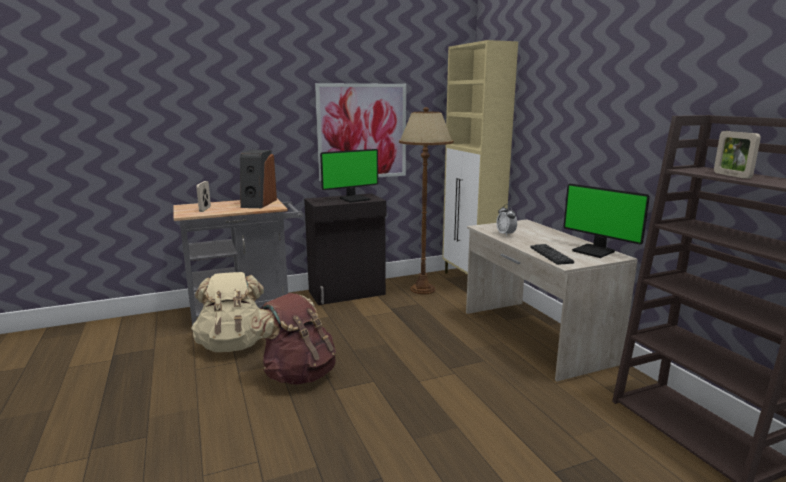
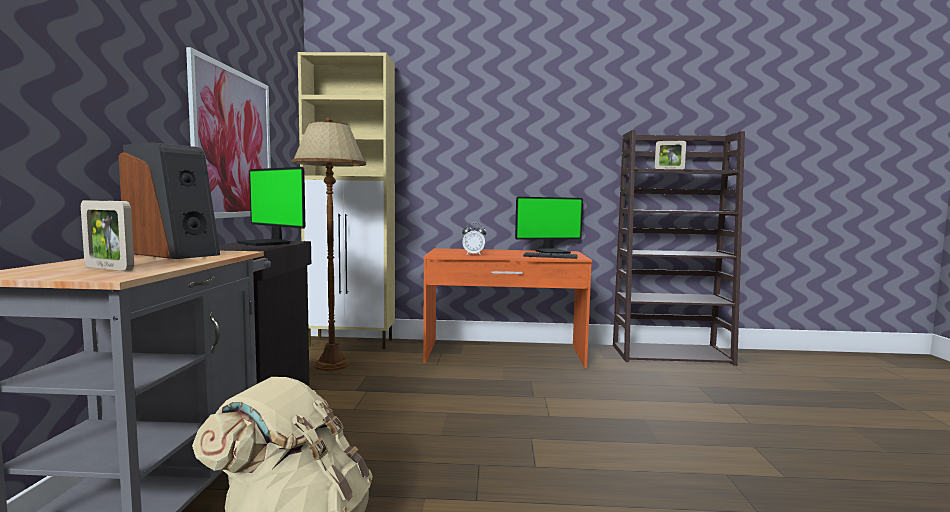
camera: 65 degrees left, 10 degrees down
brown backpack [249,293,336,385] -> none
monitor [320,149,378,203] -> monitor turned 135 degrees clockwise [237,167,305,246]
beige desk [466,220,638,381] -> orange desk [423,248,592,368]

